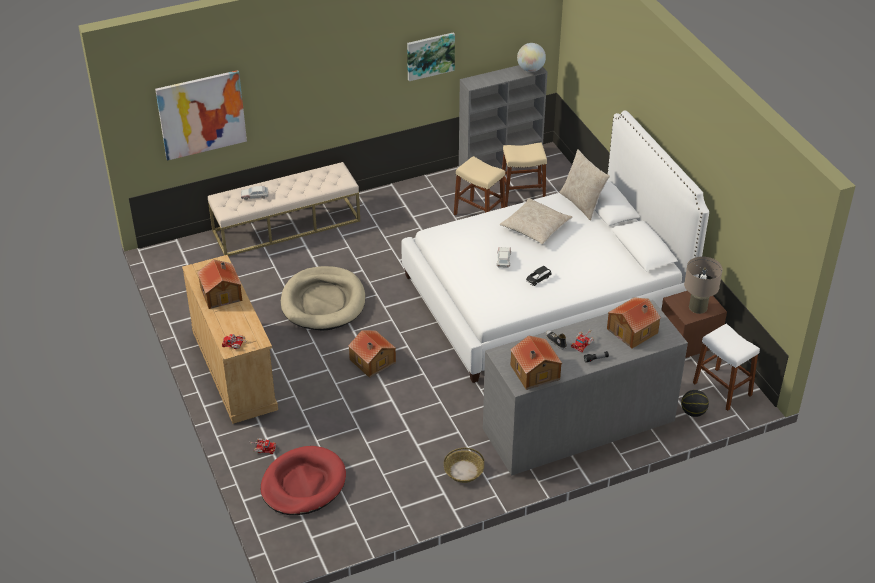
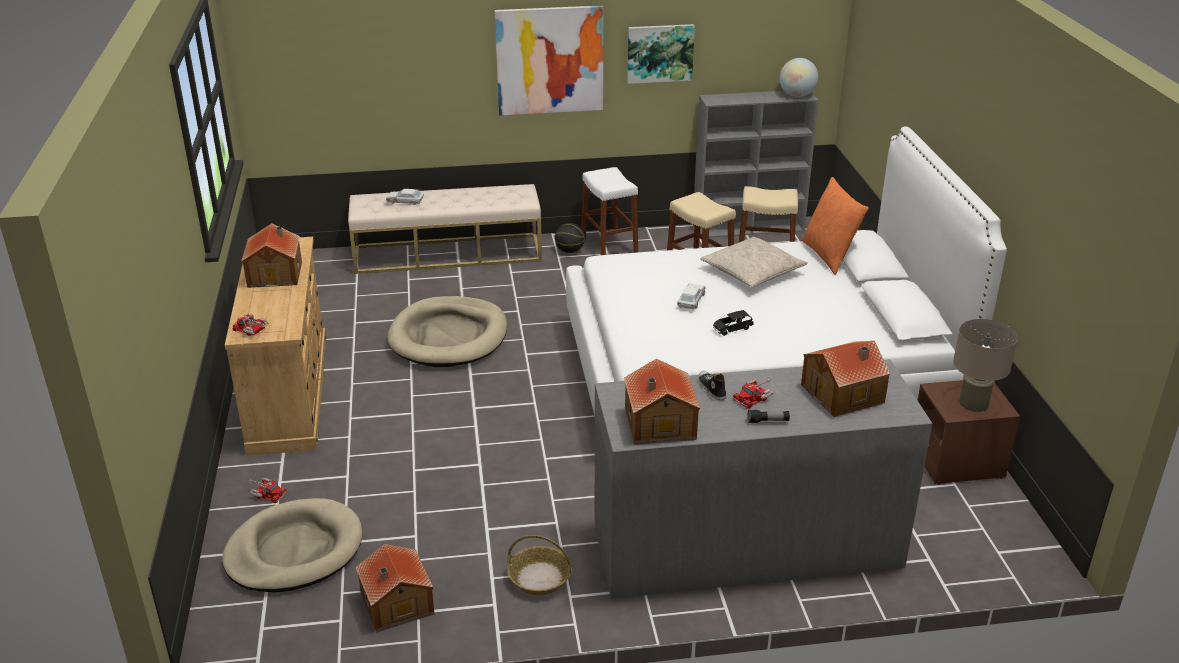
camera: 15 degrees right, 10 degrees down
picture [155,70,247,161] -> picture moved to [494,5,604,116]
red dog bed [261,446,346,515] -> beige dog bed [222,498,362,592]
toy house [348,330,396,378] -> toy house moved to [355,544,434,632]
beige pillow [559,150,610,221] -> orange pillow [801,177,869,275]
basketball [681,390,709,417] -> basketball moved to [555,223,585,253]
white stool [693,324,760,411] -> white stool moved to [581,167,638,255]

